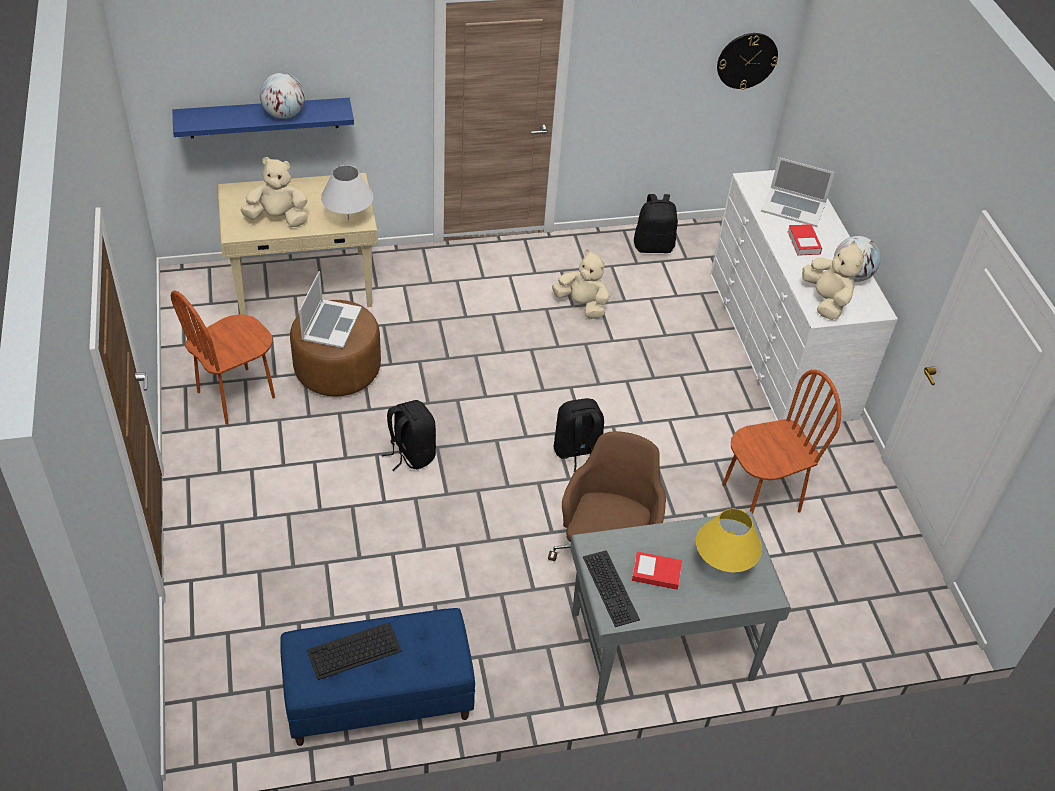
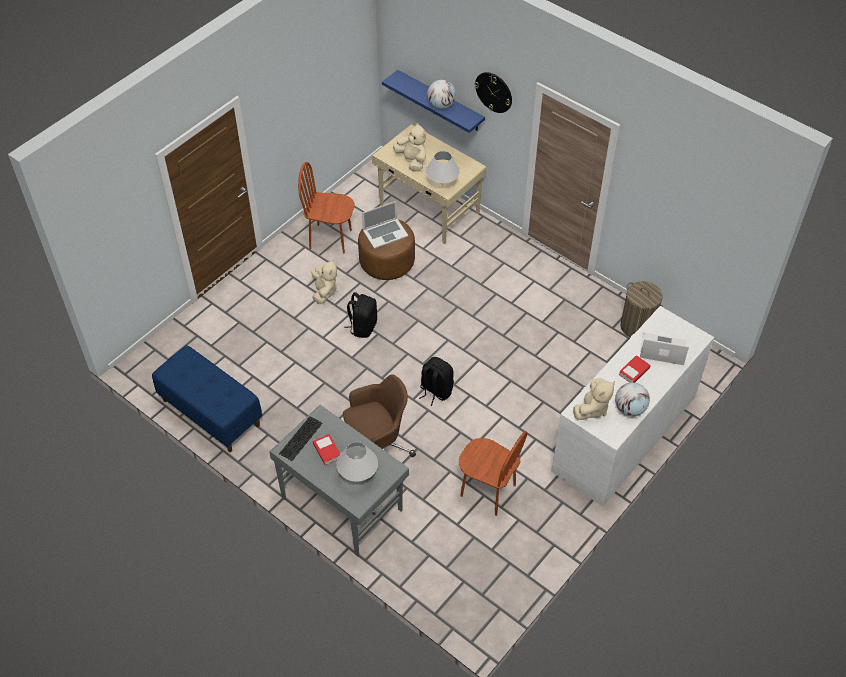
camera: 55 degrees right, 5 degrees up
keyboard [307,622,402,680] -> none
beige plush toy [552,249,609,319] -> beige plush toy moved to [312,260,337,304]
black backpack [634,194,678,253] -> laundry basket [620,281,663,338]
yellow table lamp [696,509,762,572] -> white table lamp [337,442,378,482]
wall clock [717,33,778,90] -> wall clock moved to [475,72,512,113]
laptop [761,157,835,227] -> laptop turned 120 degrees clockwise [640,332,689,365]

